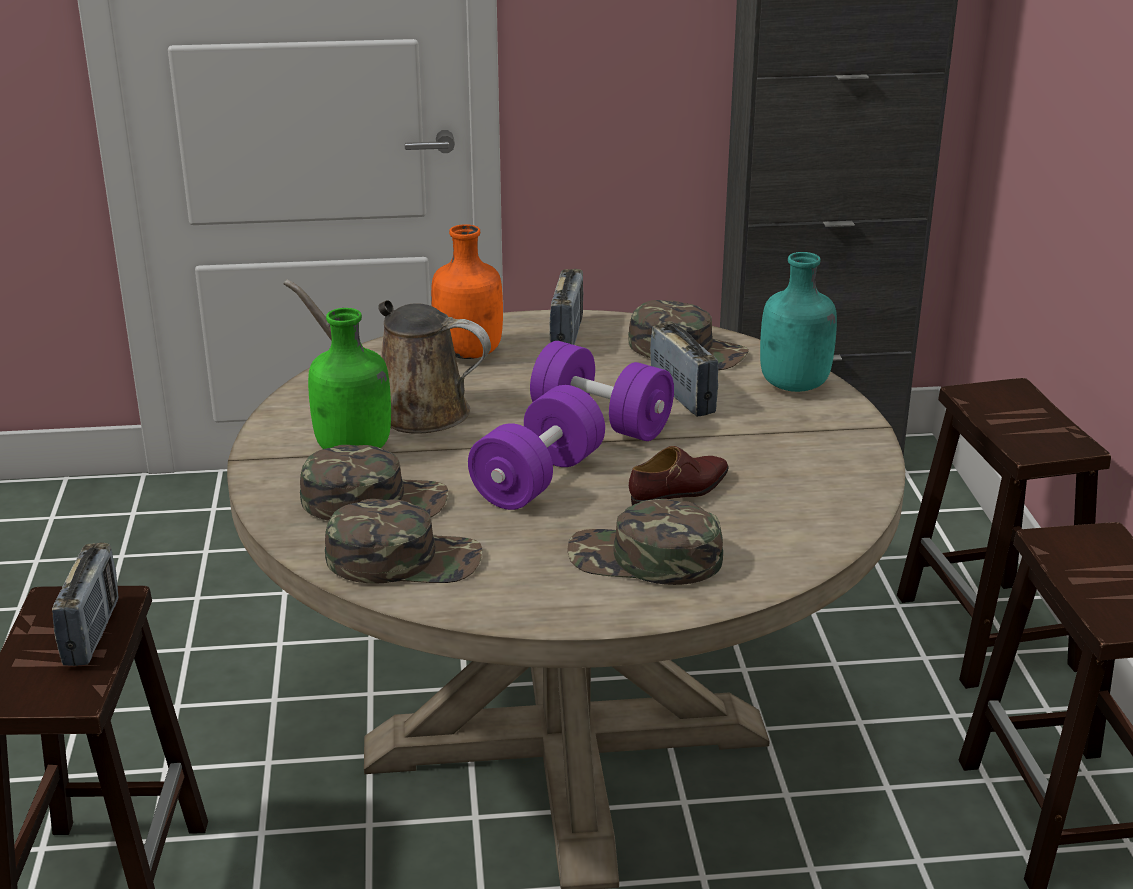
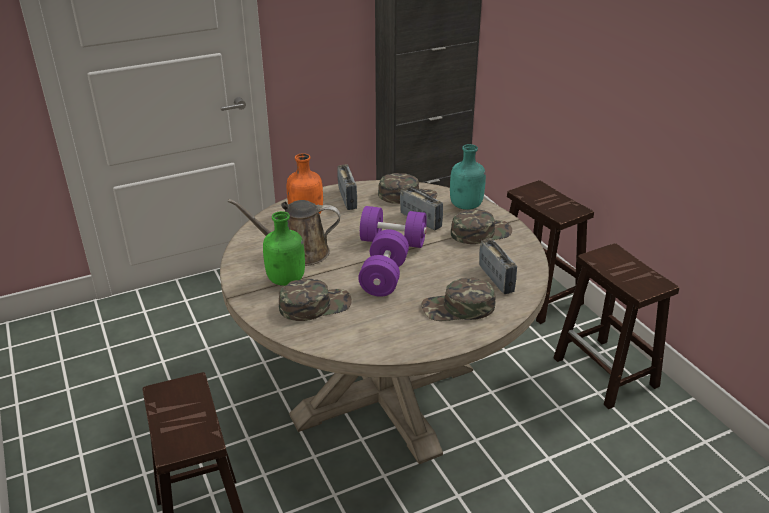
camera: 20 degrees left, 5 degrees up
radio [52,542,119,666] -> radio moved to [479,238,517,294]
green cap [325,499,482,583] -> green cap moved to [451,209,512,244]
brown shoe [629,446,729,505] -> none

